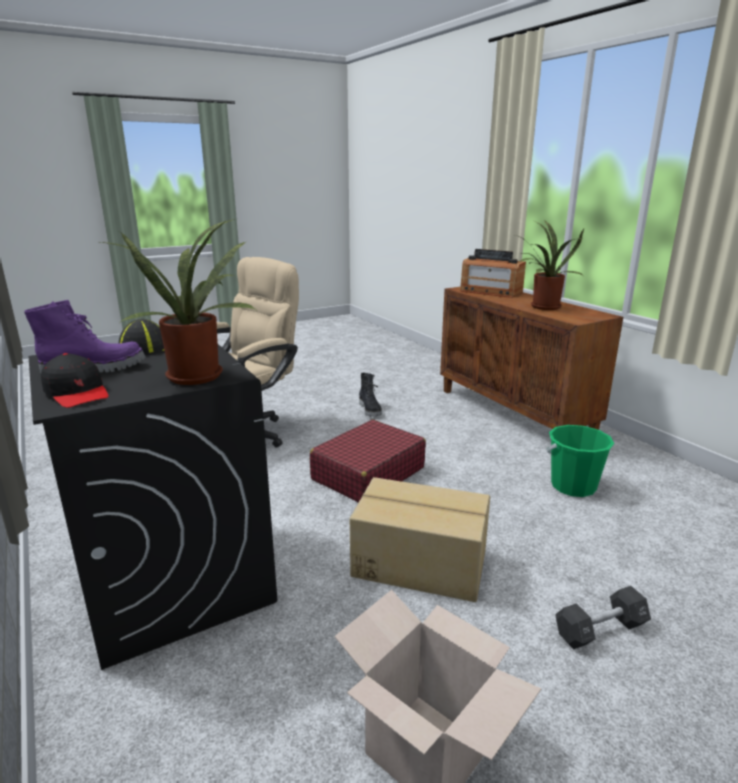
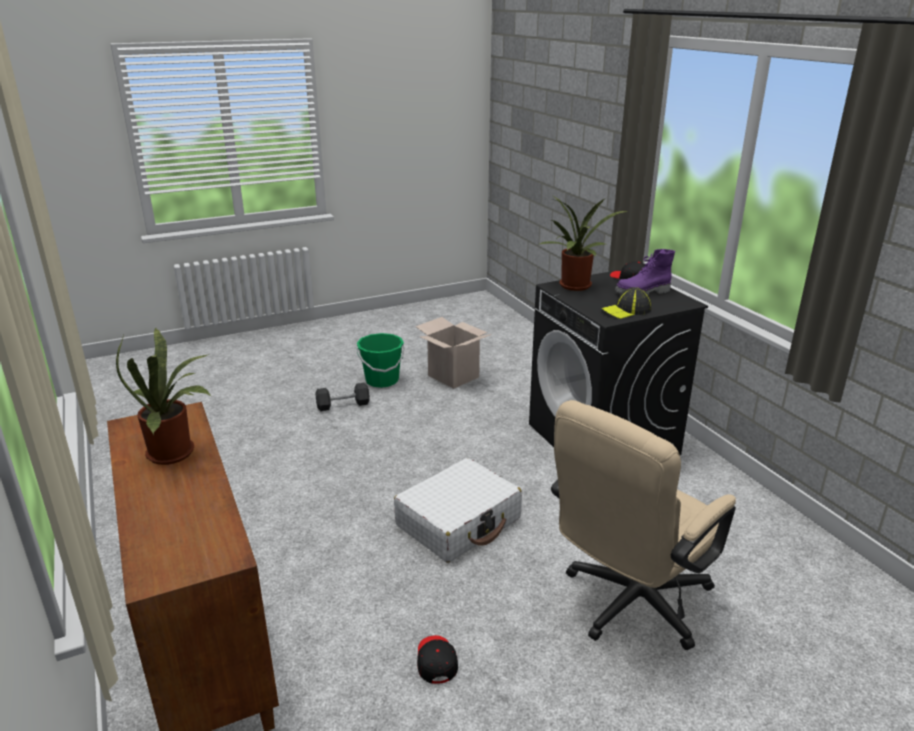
camera: 175 degrees left, 5 degrees up
red suitcase [310,420,426,503] -> white suitcase [394,458,522,563]
cardboard box [350,477,490,602] -> none
black boot [359,373,382,416] -> black cap [417,635,458,684]
radio [460,249,526,298] -> none
green bucket [547,425,614,497] -> green bucket moved to [357,333,405,388]

